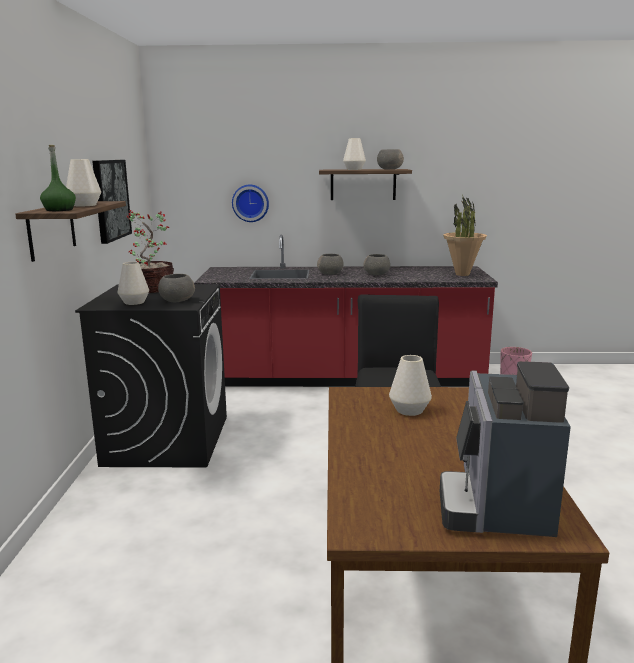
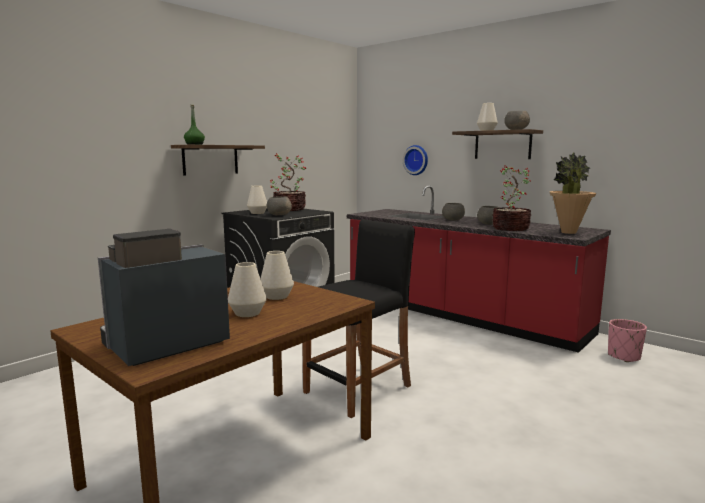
camera: 40 degrees right, 5 degrees down
white vase [66,159,101,206] -> white vase moved to [228,262,267,317]
picture [92,160,132,244] -> none
none -> potted plant [492,165,531,231]

